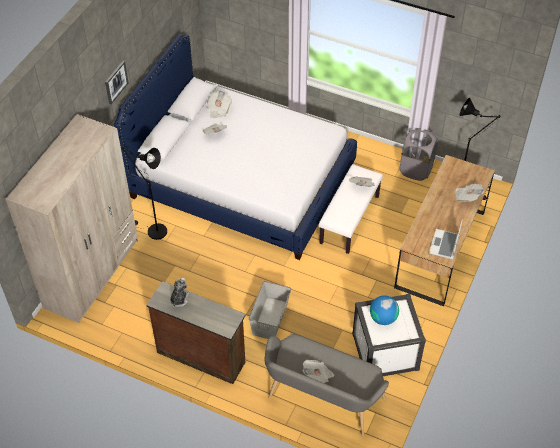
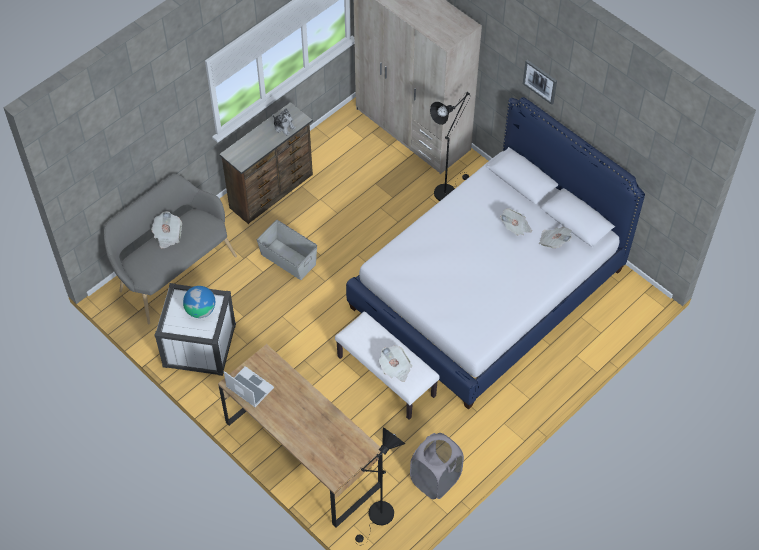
camera: 110 degrees right, 5 degrees up
newspaper [455,183,484,202] -> none

